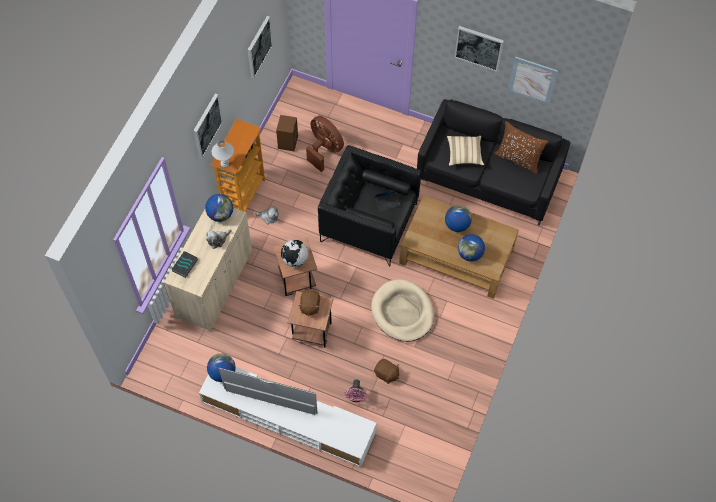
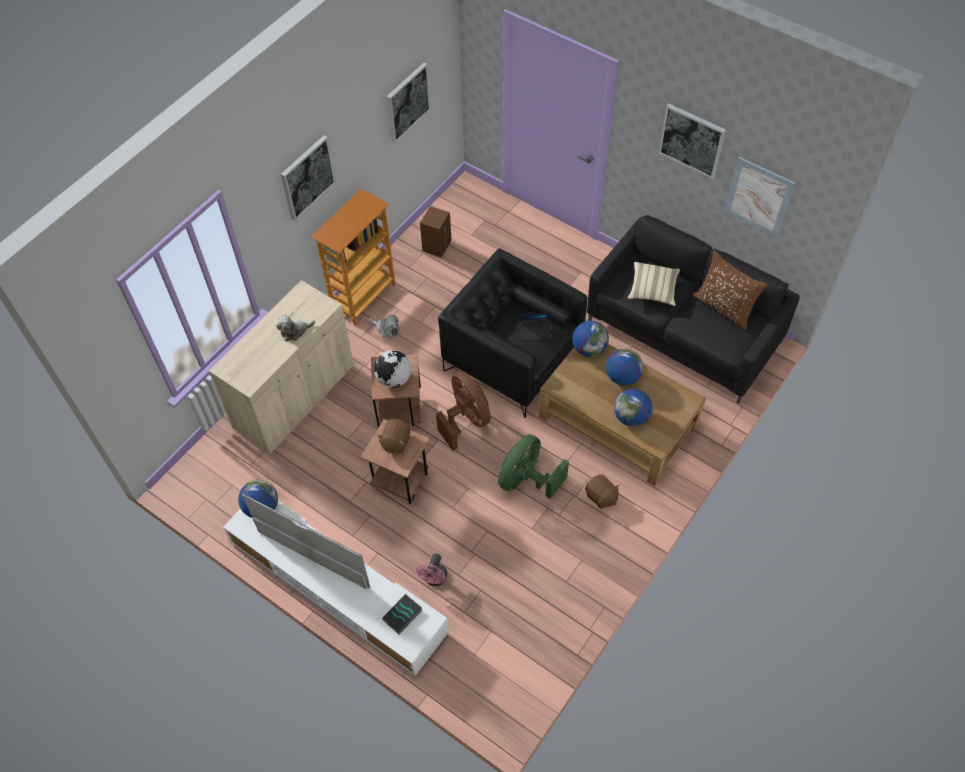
camera: 15 degrees right, 5 degrees down
book [172,251,198,278] -> book moved to [382,594,422,634]
globe [205,194,233,222] -> globe moved to [572,321,609,357]
white table lamp [212,140,234,168] -> none
brown fan [306,116,344,172] -> brown fan moved to [436,371,491,451]
beige dog bed [371,279,434,342] -> green fan [498,434,569,499]
brown plush toy [374,359,399,384] -> brown plush toy moved to [585,474,620,509]

